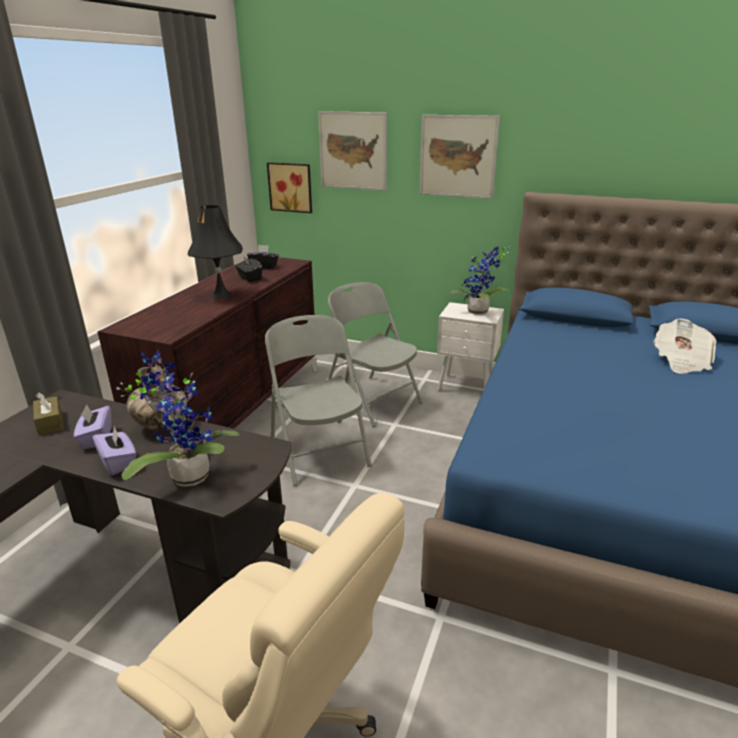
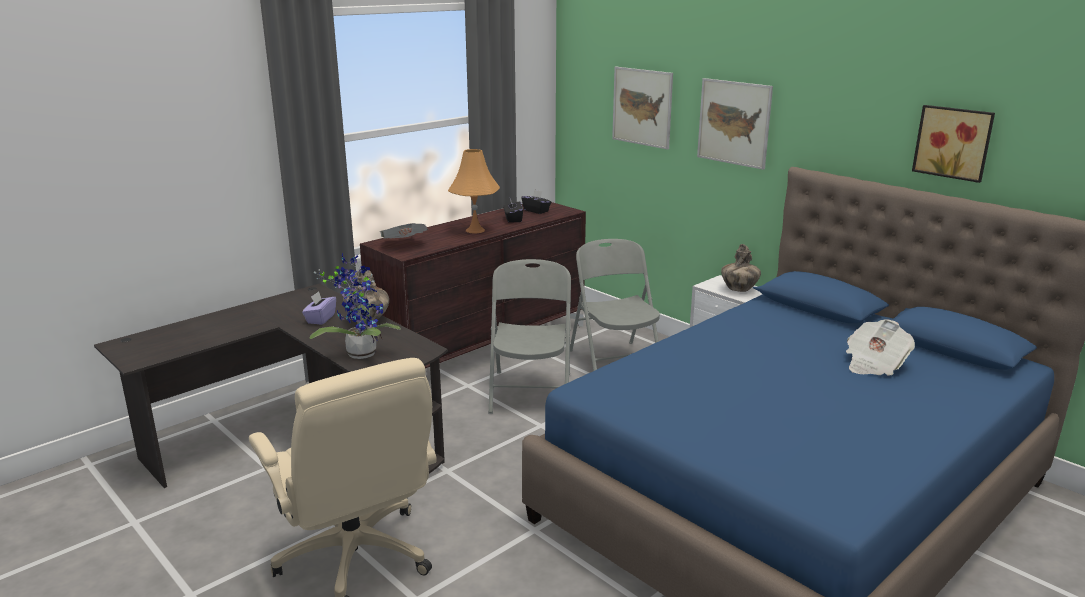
camera: 25 degrees right, 5 degrees down
brown tissue box [33,392,63,435] -> none
purple tissue box [93,425,136,475] -> none
black table lamp [188,205,243,299] -> orange table lamp [448,149,500,233]
picture [267,162,312,213] -> picture moved to [912,105,995,183]
potted plant [450,246,511,315] -> vase [721,244,761,292]
none -> newspaper [380,223,428,239]

